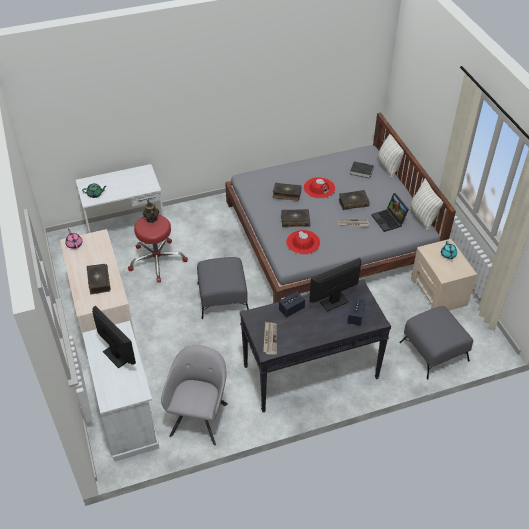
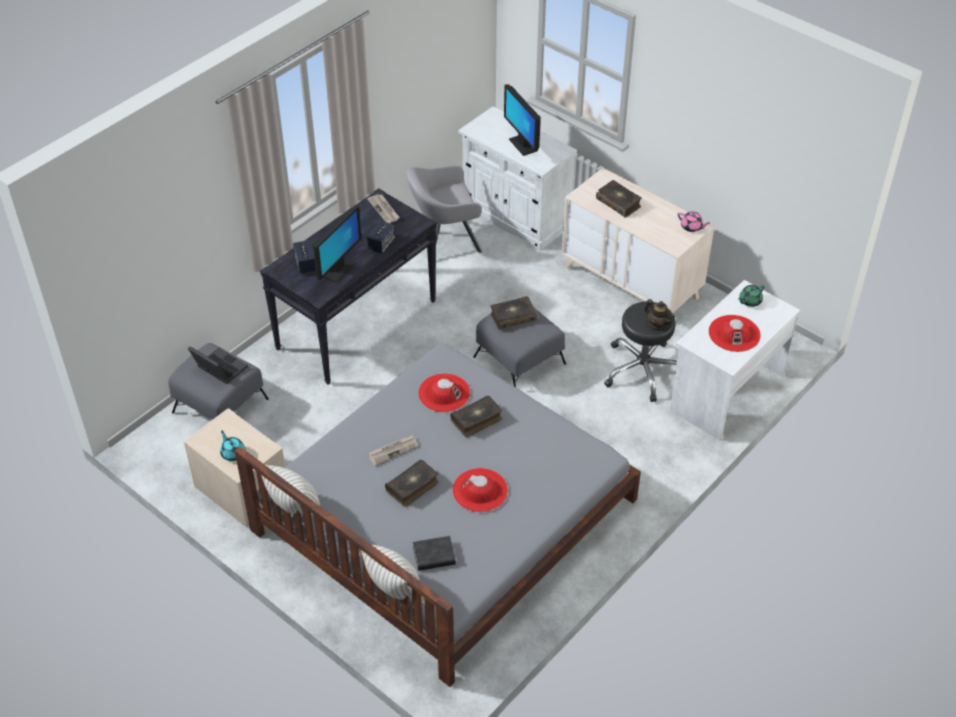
camera: 150 degrees right, 0 degrees up
monitor [92,305,136,368] -> monitor turned 45 degrees clockwise [504,84,541,156]
red stool [128,215,188,282] -> black stool [604,301,677,402]
grey armchair [161,345,228,446] -> grey armchair turned 90 degrees clockwise [406,165,483,253]
book [273,182,302,201] -> book moved to [490,296,537,330]
laptop [371,193,409,232] -> laptop moved to [188,346,248,384]
none -> red hat [709,315,761,352]

